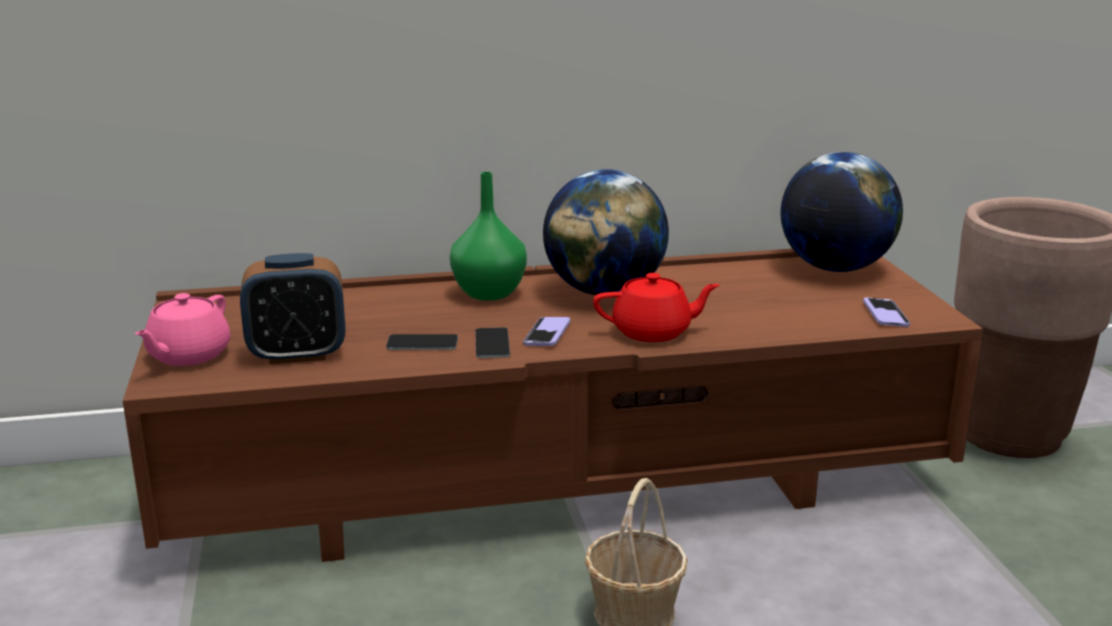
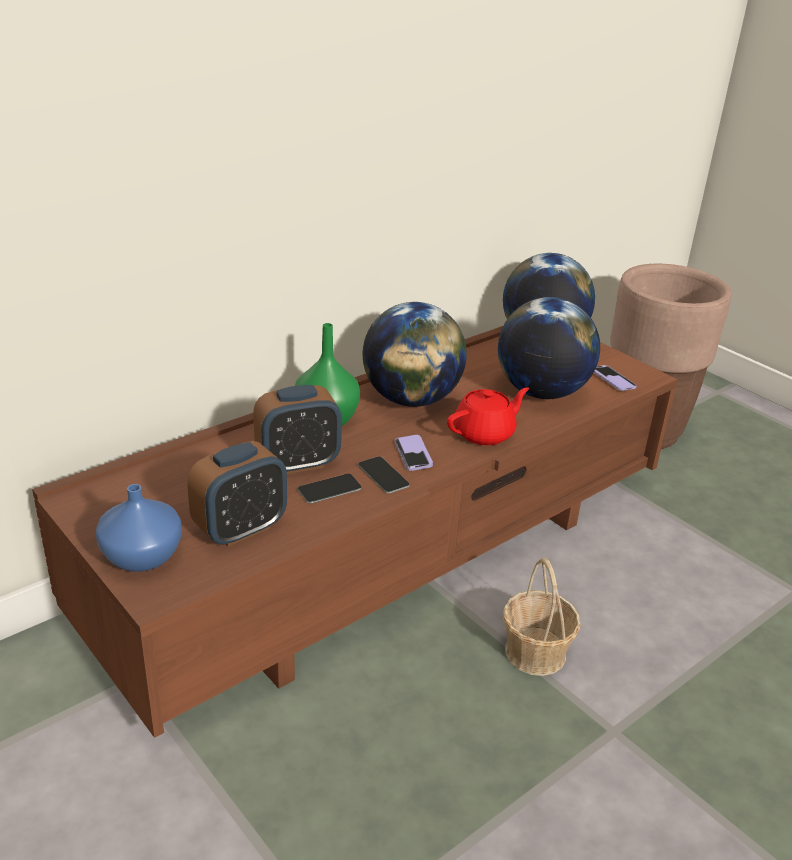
camera: 30 degrees left, 10 degrees up
pink teapot [135,293,231,366] -> blue vase [96,484,182,572]
none -> alarm clock [253,385,342,474]
none -> globe [498,297,600,399]

